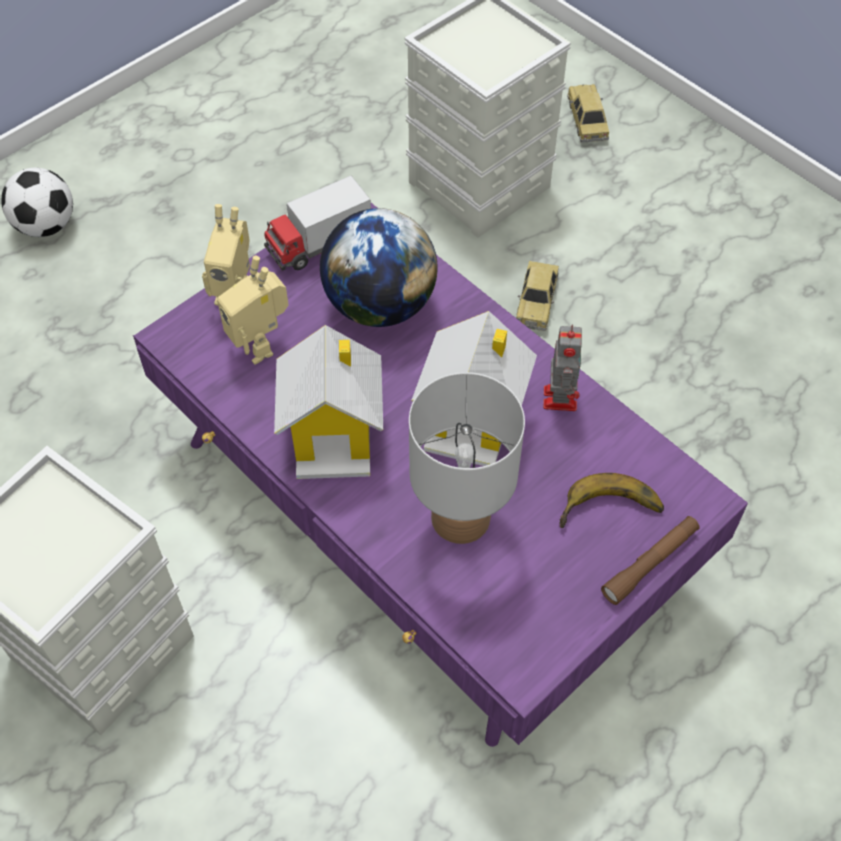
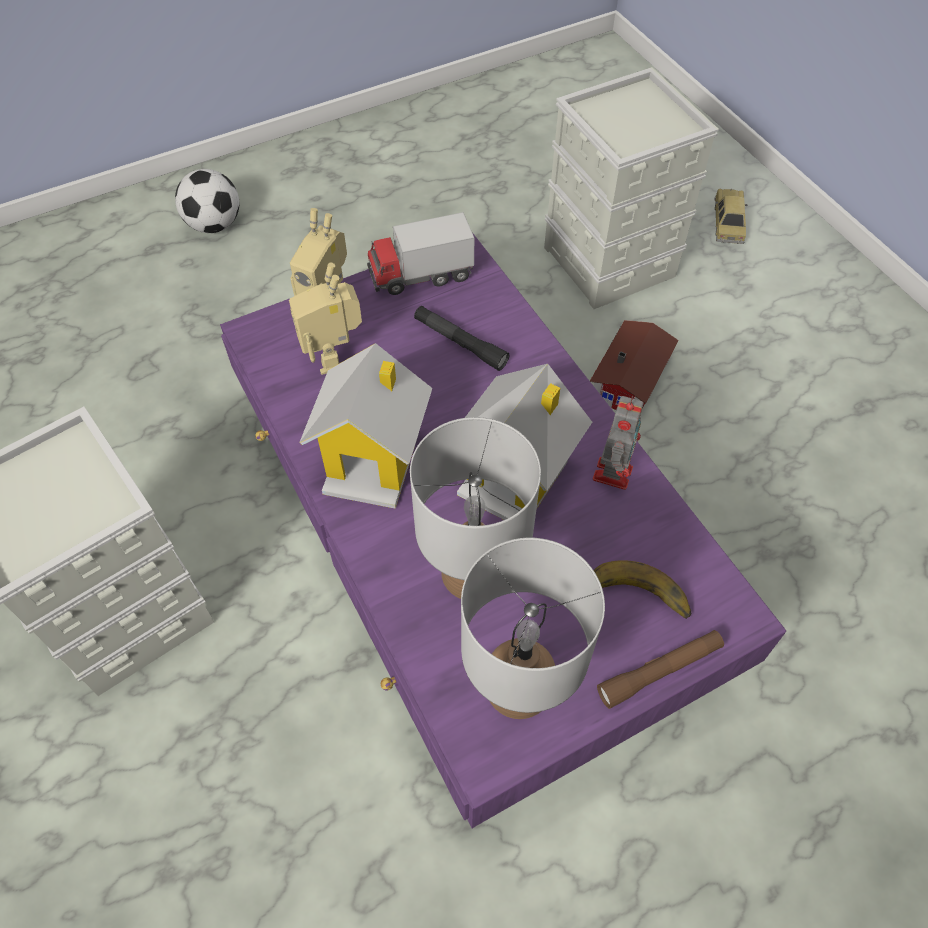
camera: 15 degrees right, 0 degrees up
globe [320,208,438,327] -> black flashlight [414,306,509,371]
toy car [516,261,559,331] -> toy house [590,320,679,410]
none -> grey table lamp [461,538,605,719]

